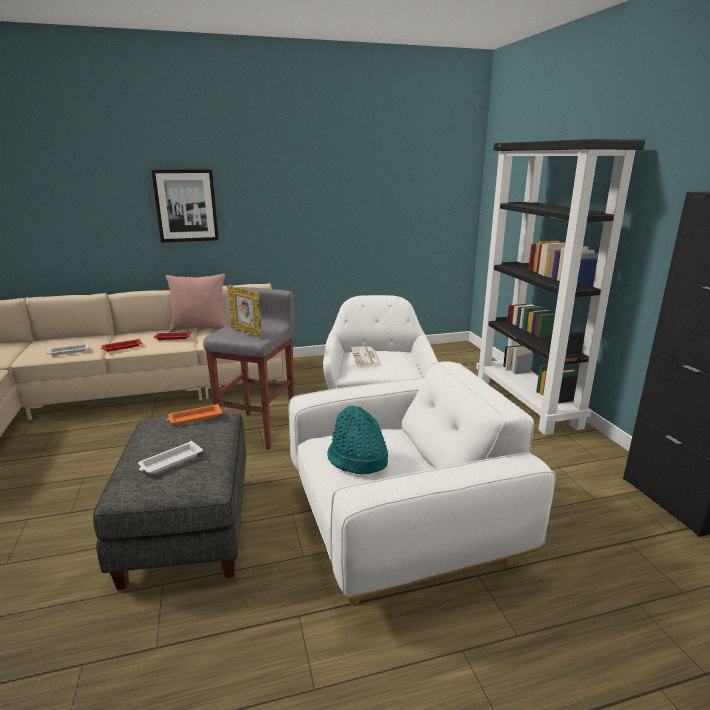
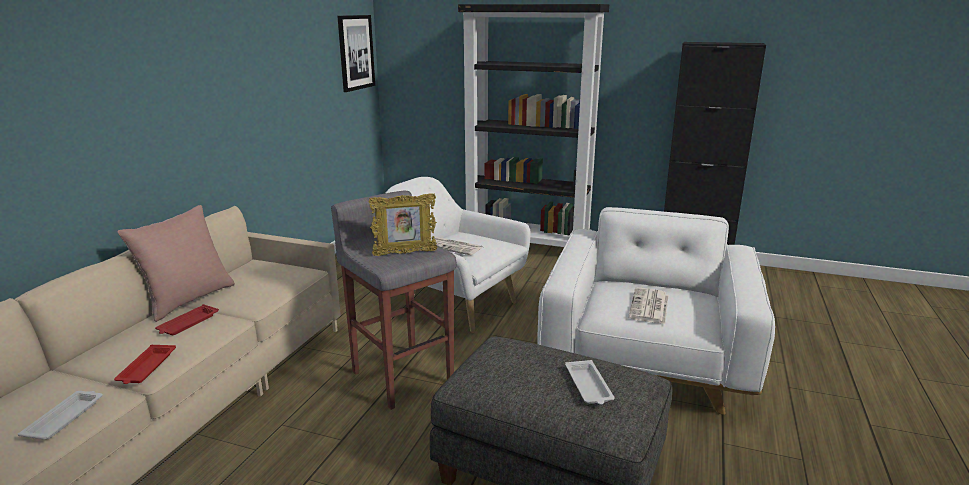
camera: 55 degrees left, 0 degrees up
picture [151,169,219,243] -> picture moved to [337,15,375,92]
orange tray [167,404,223,425] -> none
turquoise hat [327,405,388,474] -> newspaper [628,287,669,324]

